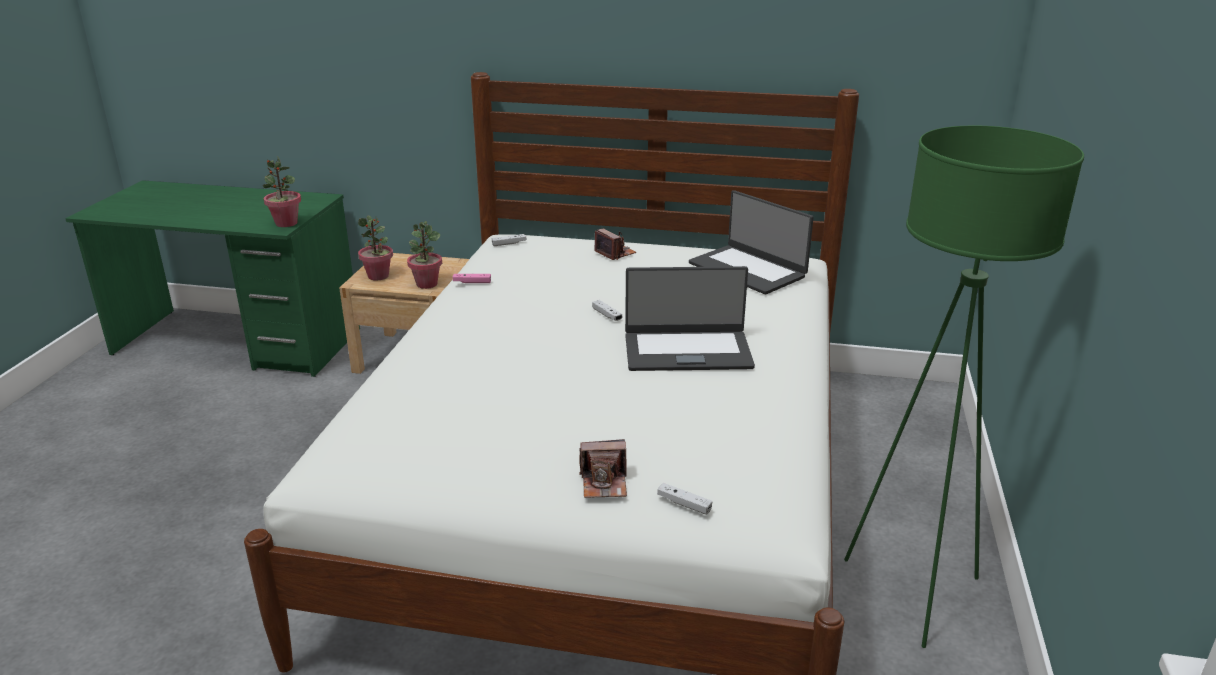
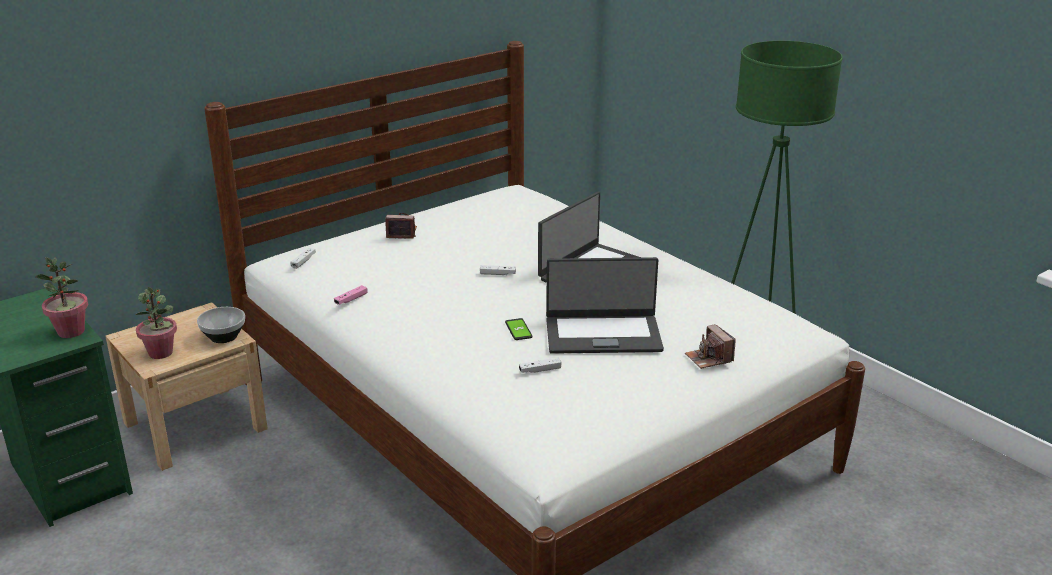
camera: 50 degrees left, 0 degrees up
potted plant [407,221,442,289] -> bowl [197,307,245,343]
camera [579,439,627,498] -> camera turned 120 degrees clockwise [685,324,736,369]
white game controller [657,483,712,515] -> white game controller moved to [519,358,562,373]
laptop [689,190,814,294] -> laptop moved to [546,257,664,354]
none -> phone [505,318,533,340]

